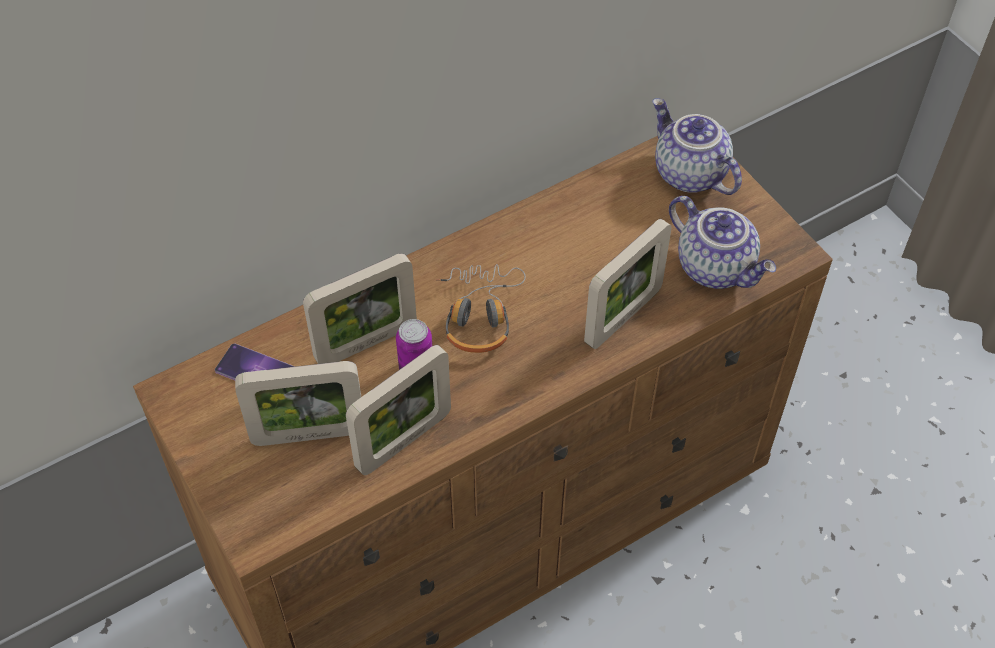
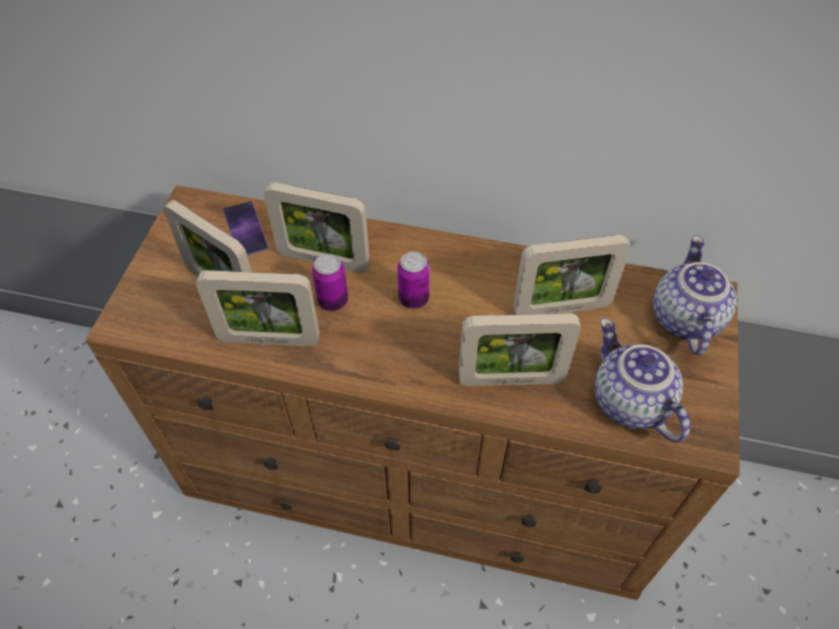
camera: 45 degrees right, 0 degrees up
headphones [436,264,526,353] -> can [397,252,430,309]
teapot [669,196,776,289] -> teapot turned 150 degrees clockwise [595,318,690,443]
none -> picture frame [513,235,631,315]

